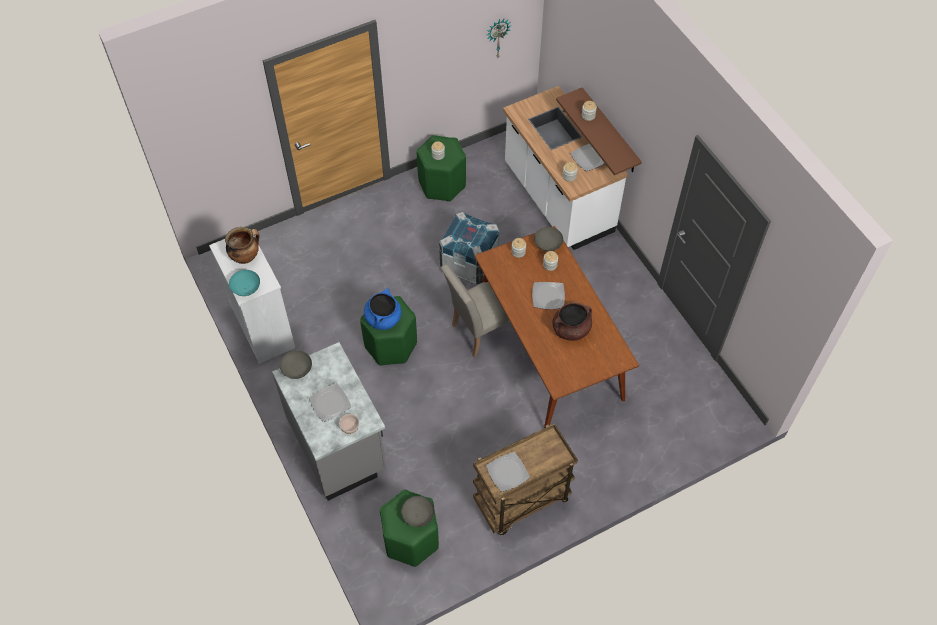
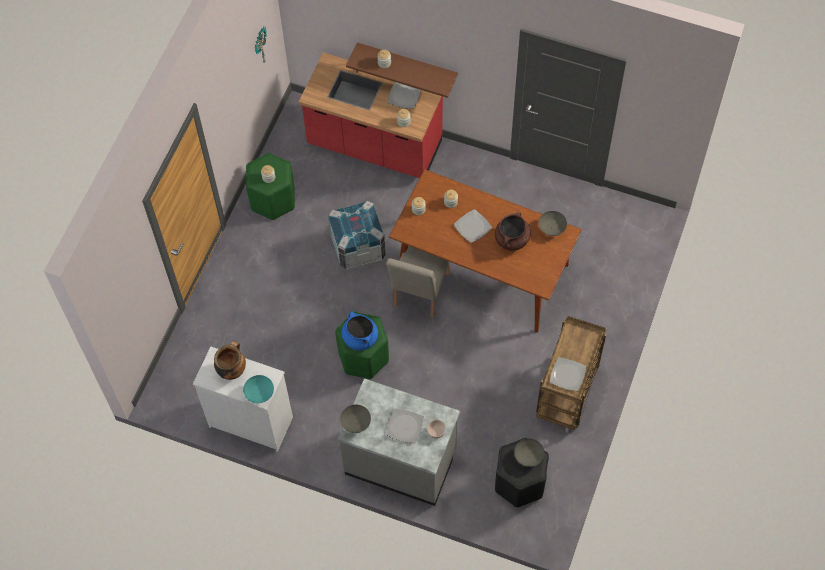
camera: 40 degrees left, 5 degrees up
green stool [380,490,439,567] -> black stool [495,438,549,507]
white counter [503,86,628,250] -> red counter [299,52,443,178]
grey bowl [534,227,563,251] -> grey bowl moved to [539,211,567,236]

